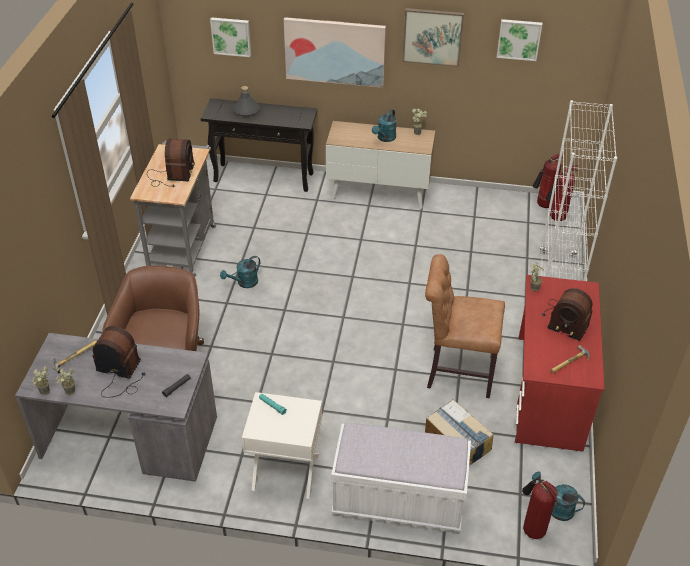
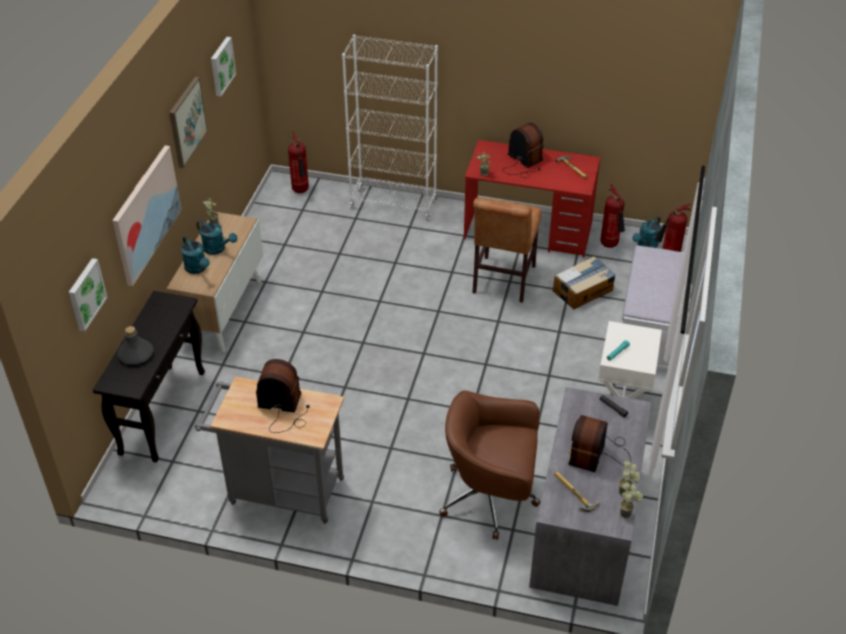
camera: 85 degrees left, 0 degrees up
turquoise watering can [220,256,260,288] -> turquoise watering can moved to [181,236,210,274]
fire extinguisher [533,152,565,208] -> fire extinguisher moved to [600,184,625,248]
radio [542,288,593,341] -> radio turned 75 degrees counterclockwise [502,123,544,178]

